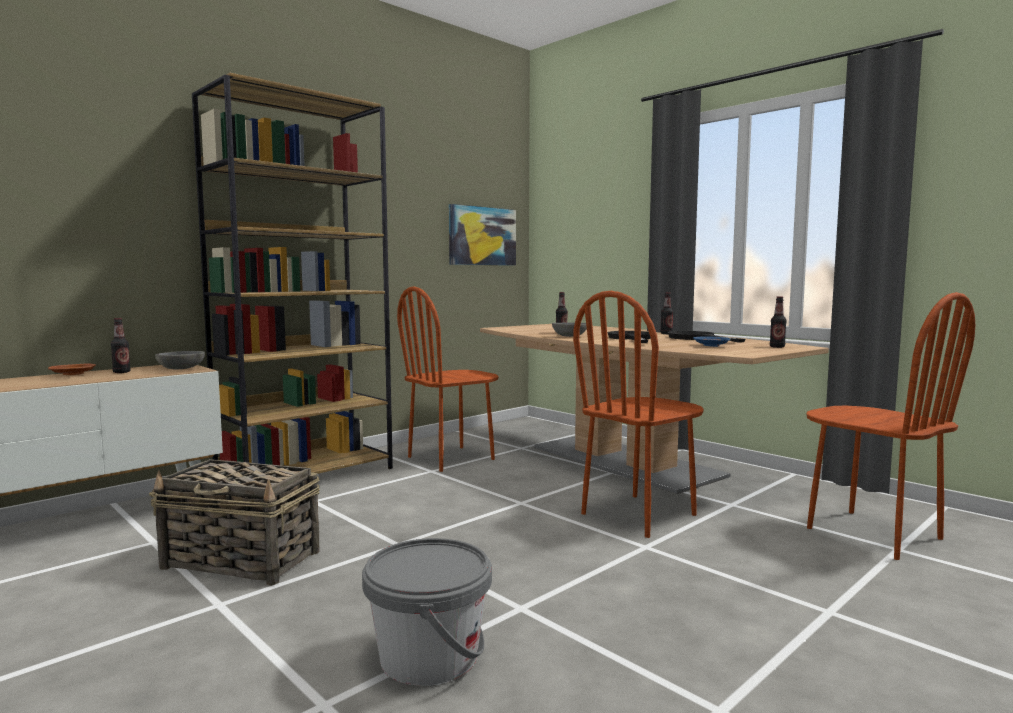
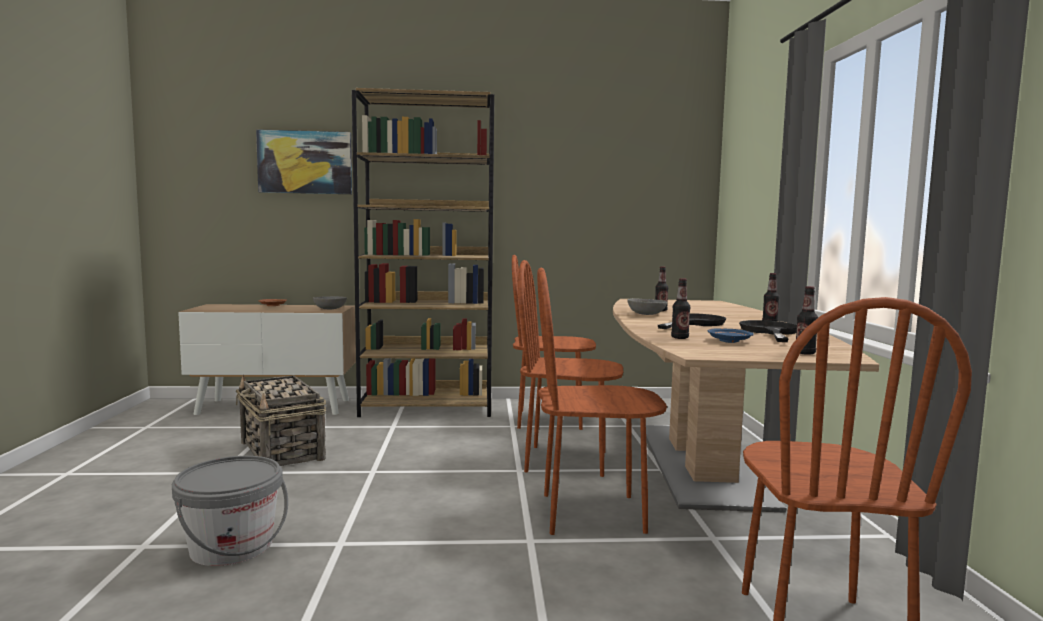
camera: 40 degrees right, 0 degrees up
bottle [111,318,131,373] -> bottle moved to [671,278,690,339]
picture [449,204,516,265] -> picture moved to [256,129,352,194]
none -> brown chair [518,260,623,477]

